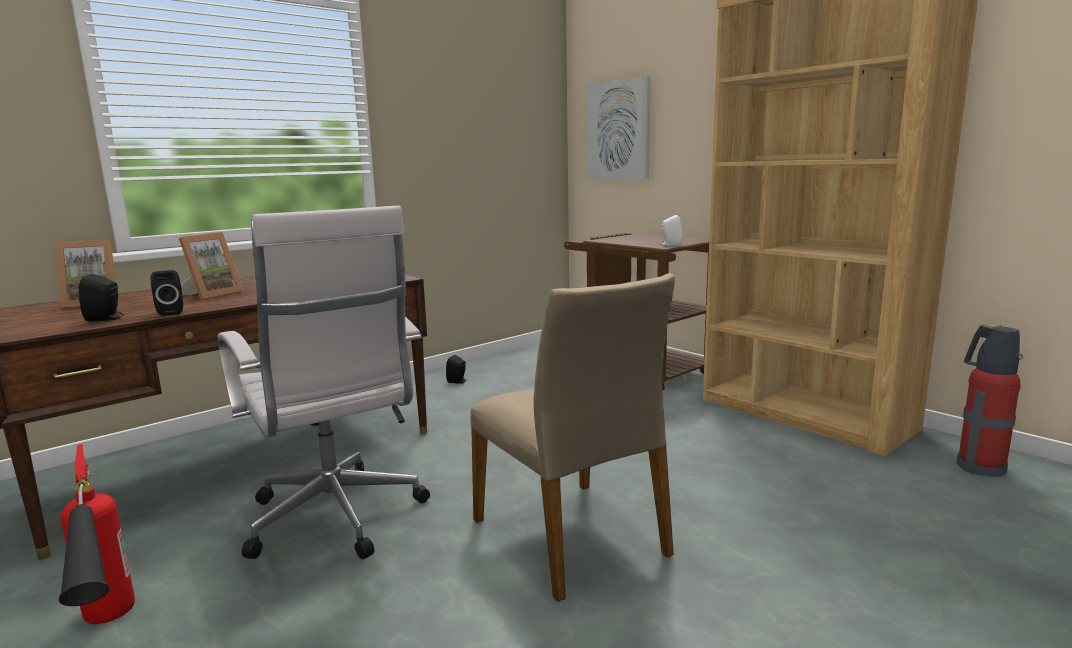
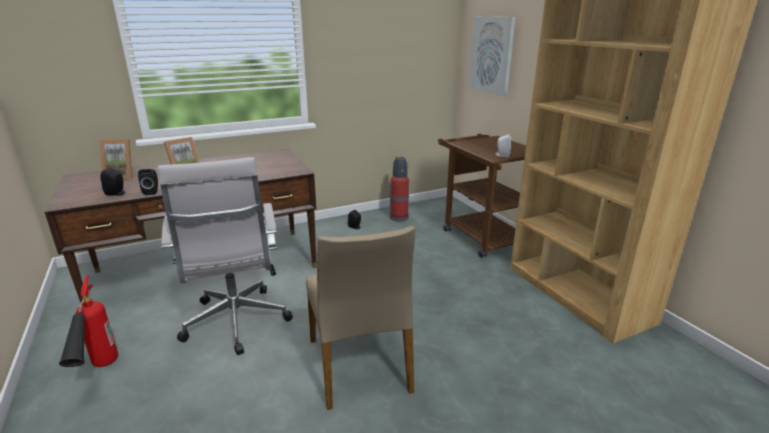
camera: 15 degrees right, 10 degrees up
fire extinguisher [956,324,1023,477] -> fire extinguisher moved to [390,155,409,222]

